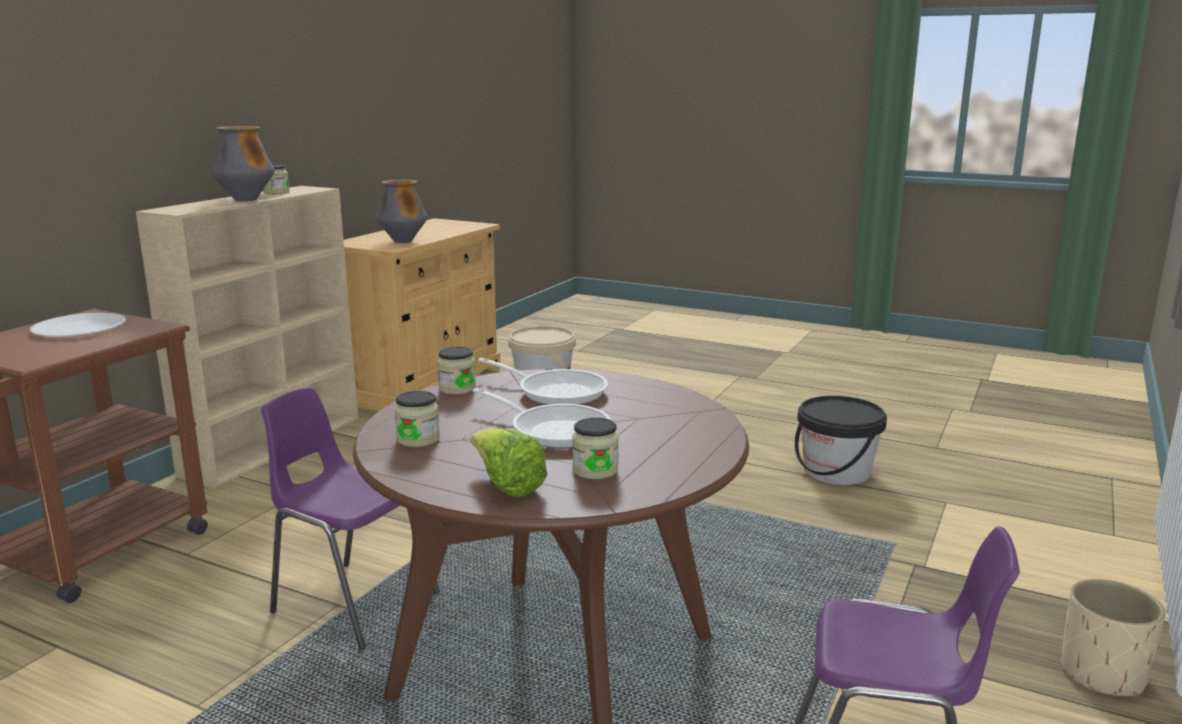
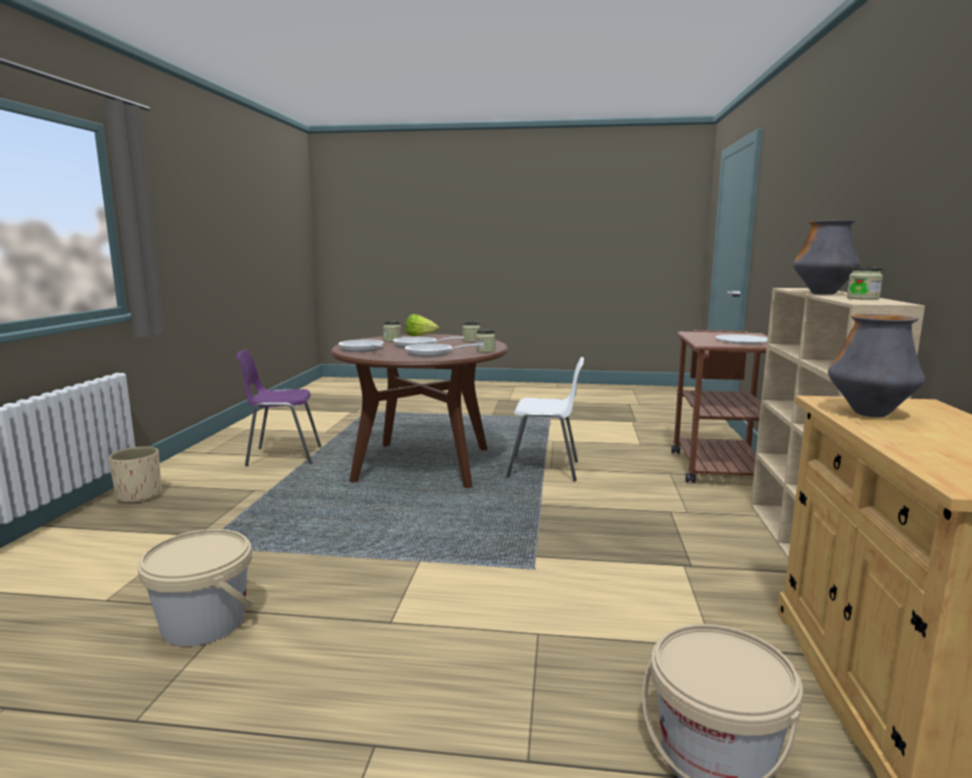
camera: 160 degrees right, 5 degrees down
purple chair [261,387,440,650] -> white chair [506,357,584,482]
black bucket [795,396,887,485] -> beige bucket [137,529,253,646]
none -> frying pan [338,340,384,352]

